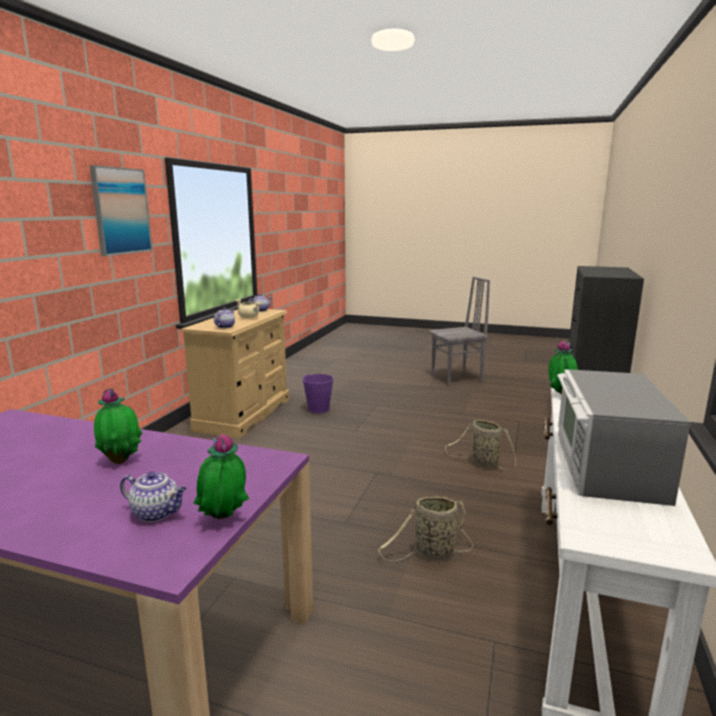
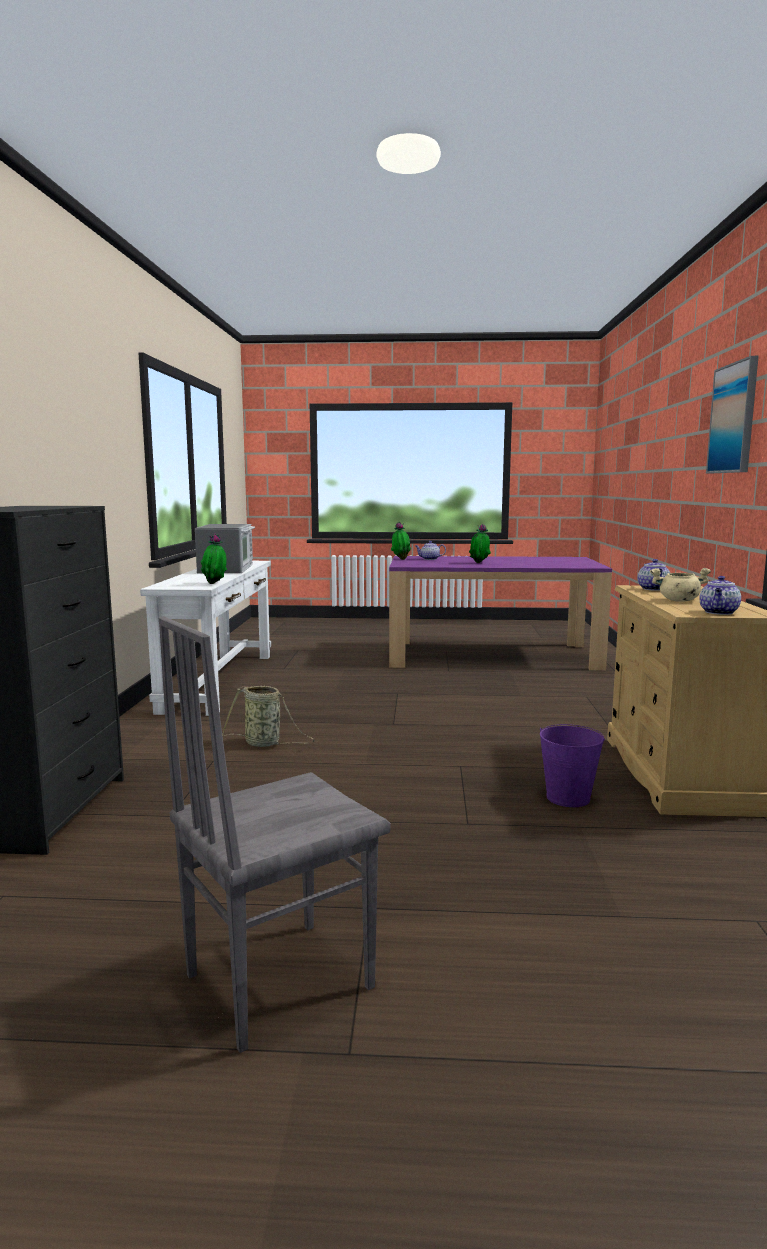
camera: 165 degrees right, 5 degrees down
basket [378,496,473,561] -> none

